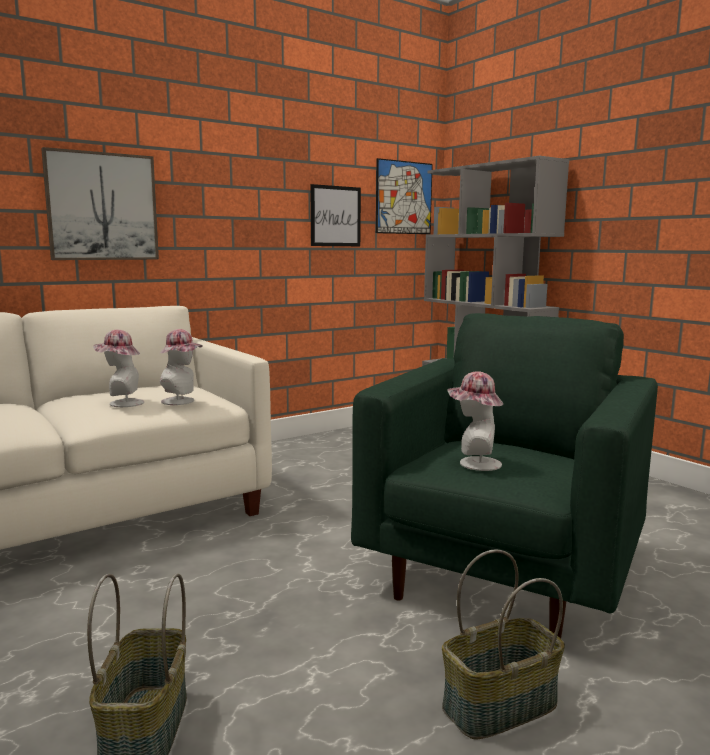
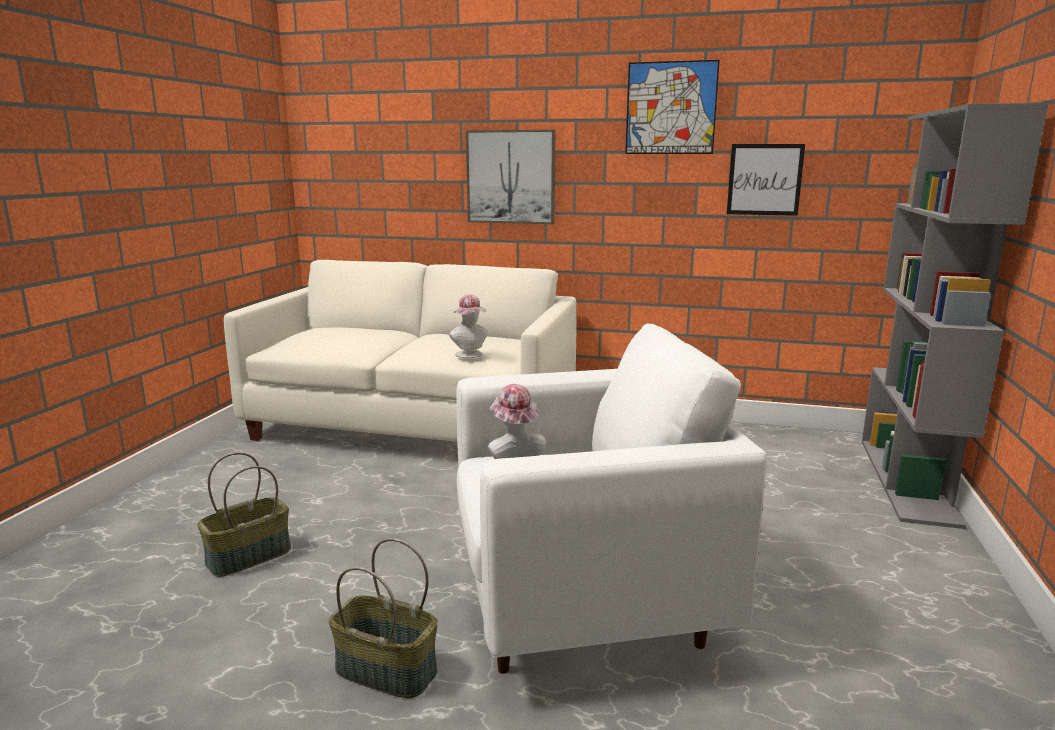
camera: 50 degrees right, 5 degrees up
hat [93,330,144,407] -> none
green armchair [351,313,658,638] -> white armchair [456,323,767,674]
picture [376,158,433,234] -> picture moved to [625,60,720,154]

